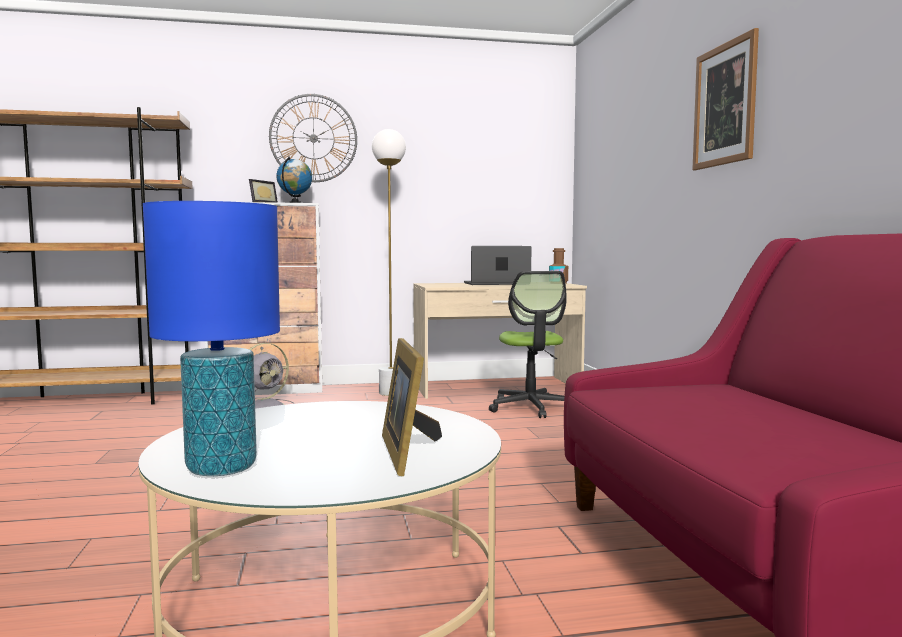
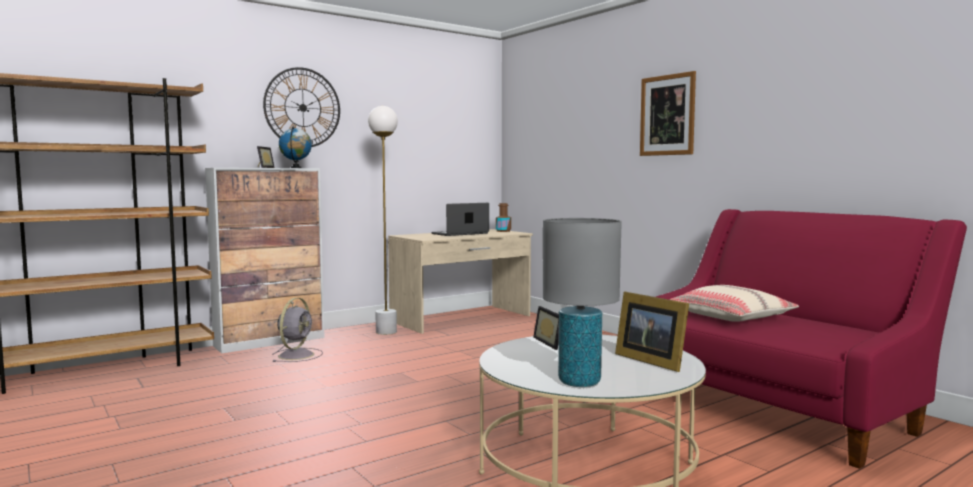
camera: 25 degrees left, 0 degrees up
blue table lamp [143,201,280,476] -> grey table lamp [543,218,622,387]
office chair [489,271,567,418] -> none
none -> picture frame [533,306,559,350]
none -> beige pillow [669,285,799,322]

